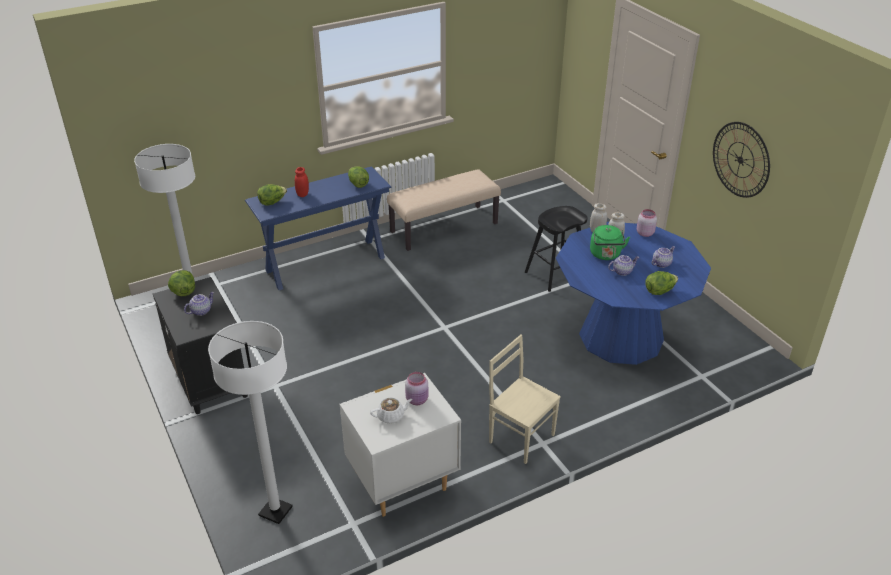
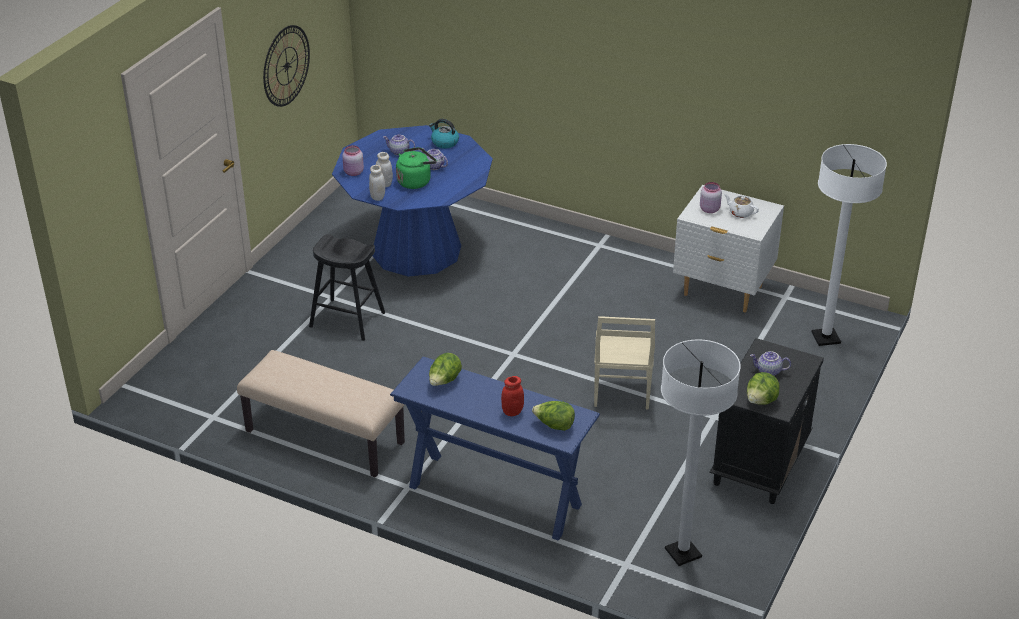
camera: 125 degrees left, 0 degrees up
beige chair [489,334,561,464] -> beige chair moved to [594,316,655,409]
lettuce [645,271,678,295] -> kettle [429,119,459,148]

